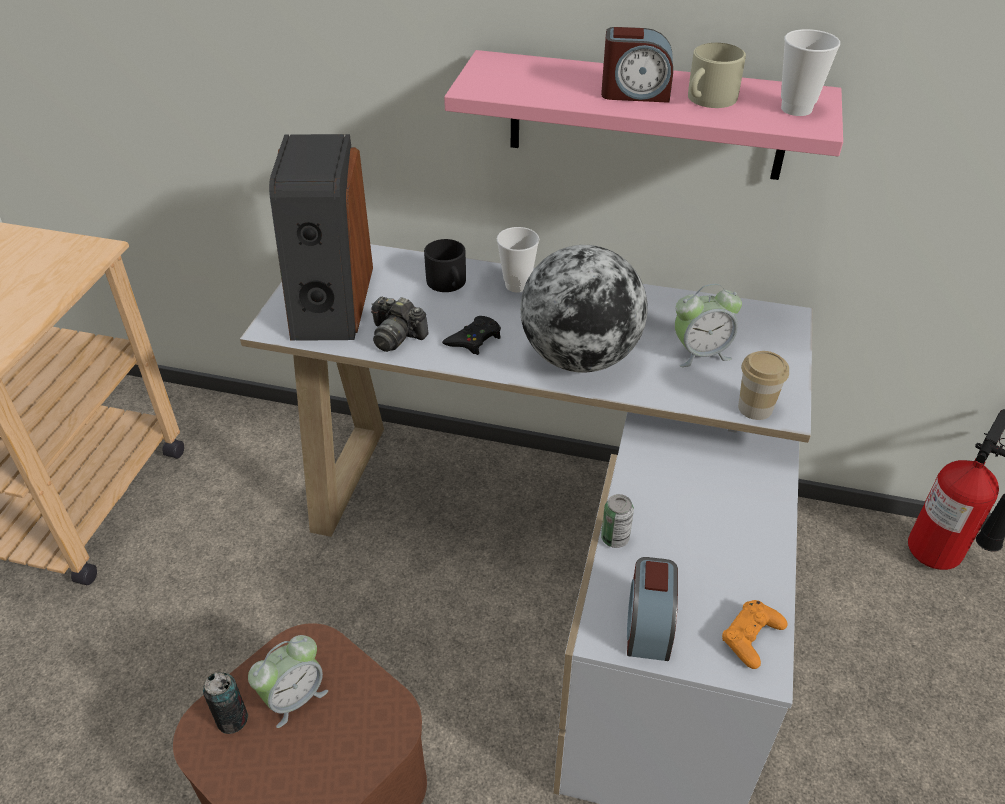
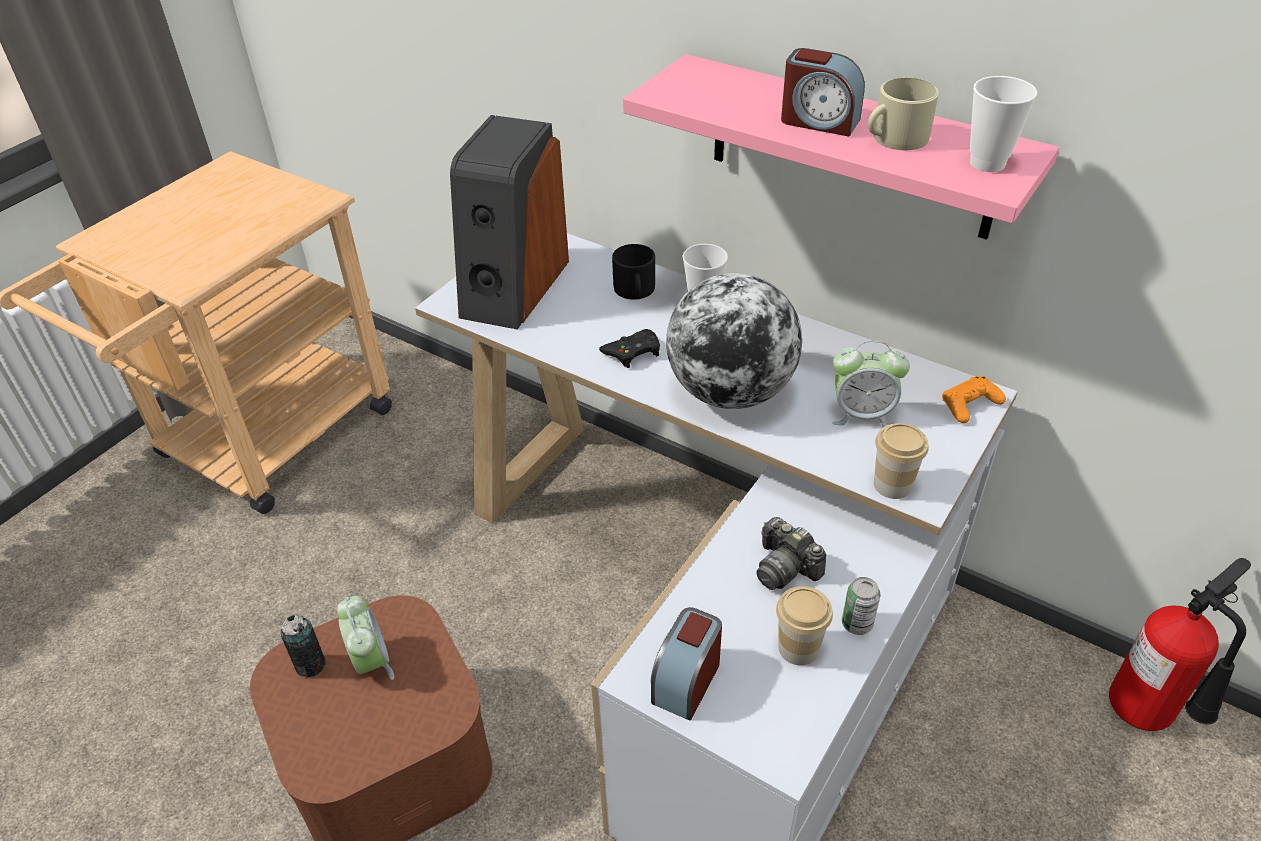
camera: 20 degrees right, 0 degrees up
alarm clock [248,635,328,728] -> alarm clock turned 90 degrees counterclockwise [337,596,394,680]
camera [371,297,429,352] -> camera moved to [756,517,826,590]
can [601,494,634,548] -> can moved to [842,577,880,635]
orange game controller [722,600,788,669] -> orange game controller moved to [942,376,1006,423]
none -> cup [776,586,833,666]

